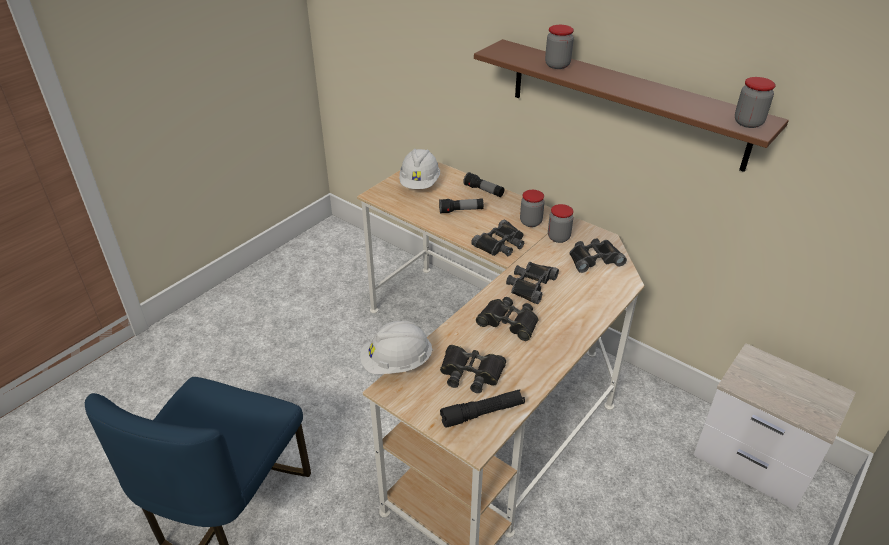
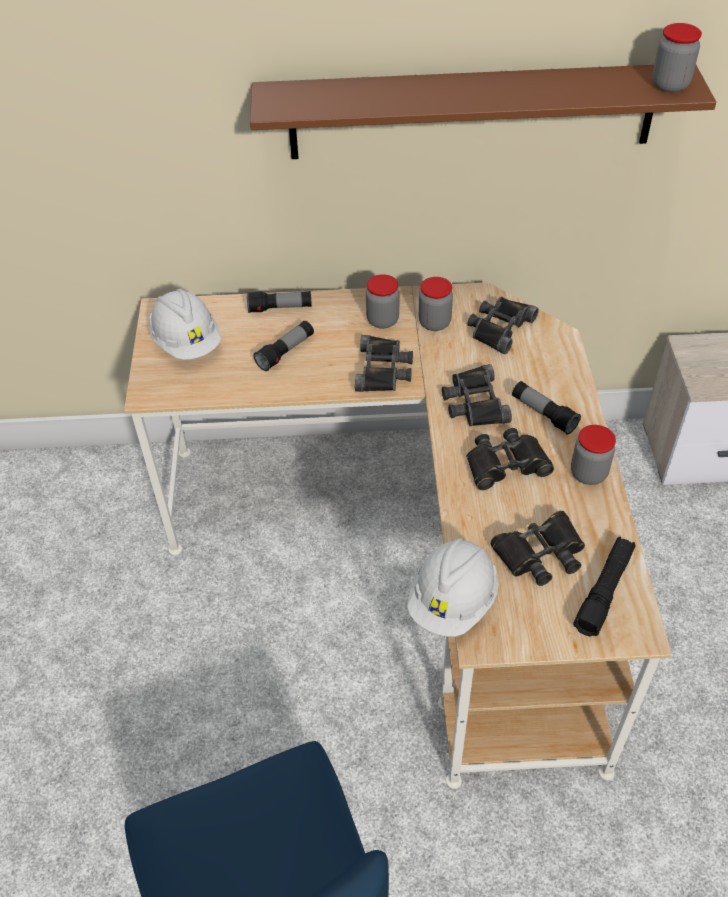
camera: 40 degrees left, 10 degrees up
jar [545,25,574,69] -> jar moved to [571,425,616,485]
none -> flashlight [512,381,581,435]

